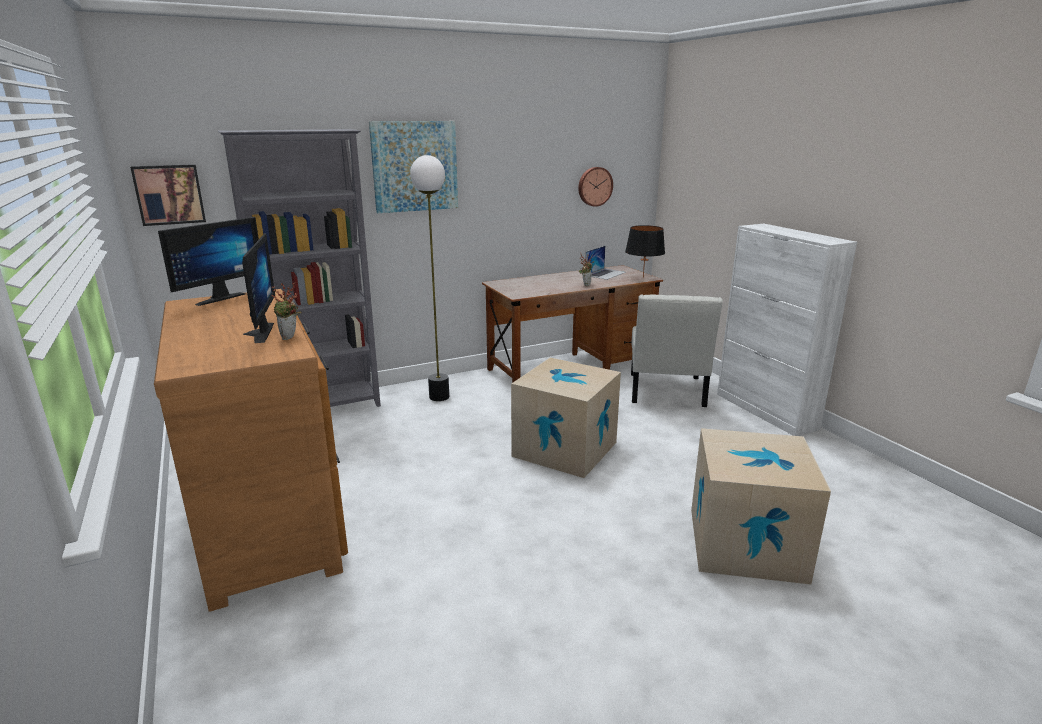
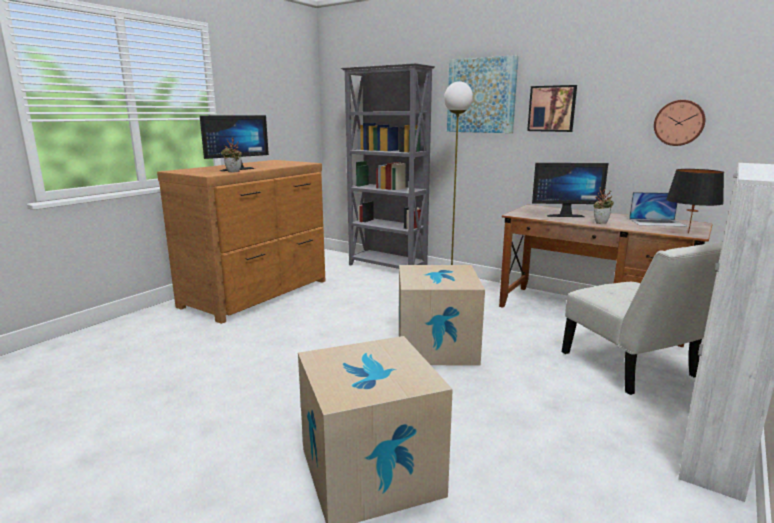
camera: 60 degrees right, 5 degrees down
picture [130,164,206,226] -> picture moved to [527,85,577,132]
monitor [158,217,259,306] -> monitor moved to [532,163,608,217]
white chair [631,294,723,407] -> white chair turned 90 degrees counterclockwise [562,242,723,395]

